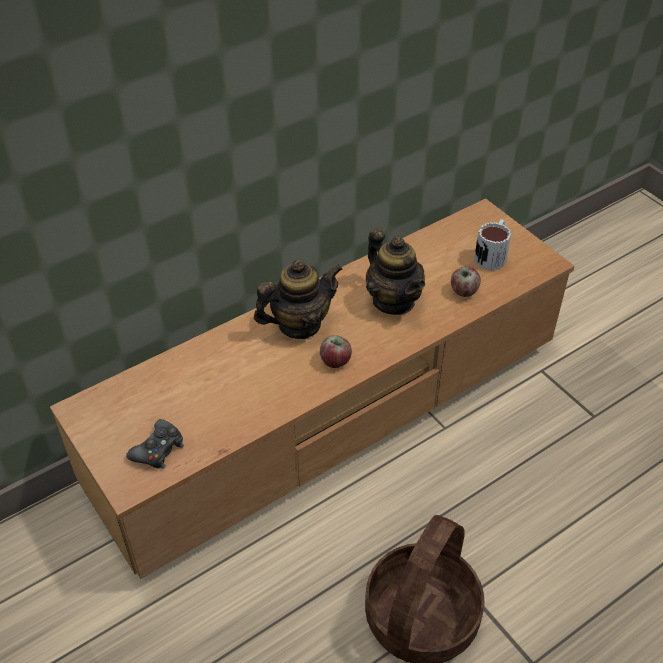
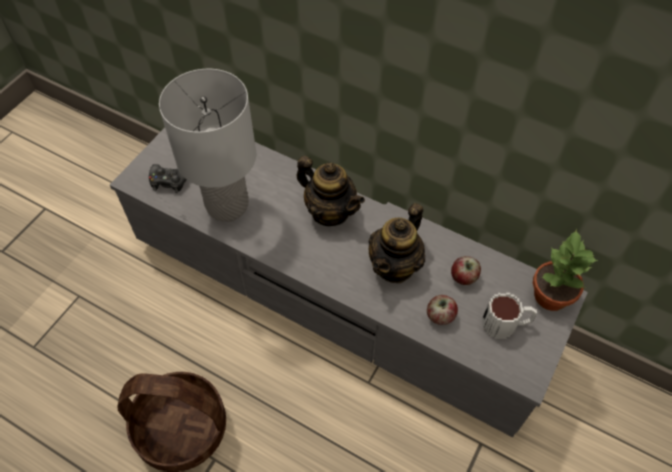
camera: 65 degrees right, 10 degrees up
brown tv stand [50,198,575,579] -> grey tv stand [110,127,588,437]
apple [320,335,352,368] -> apple moved to [451,256,481,285]
none -> grey table lamp [159,69,256,222]
none -> potted plant [533,229,598,311]

